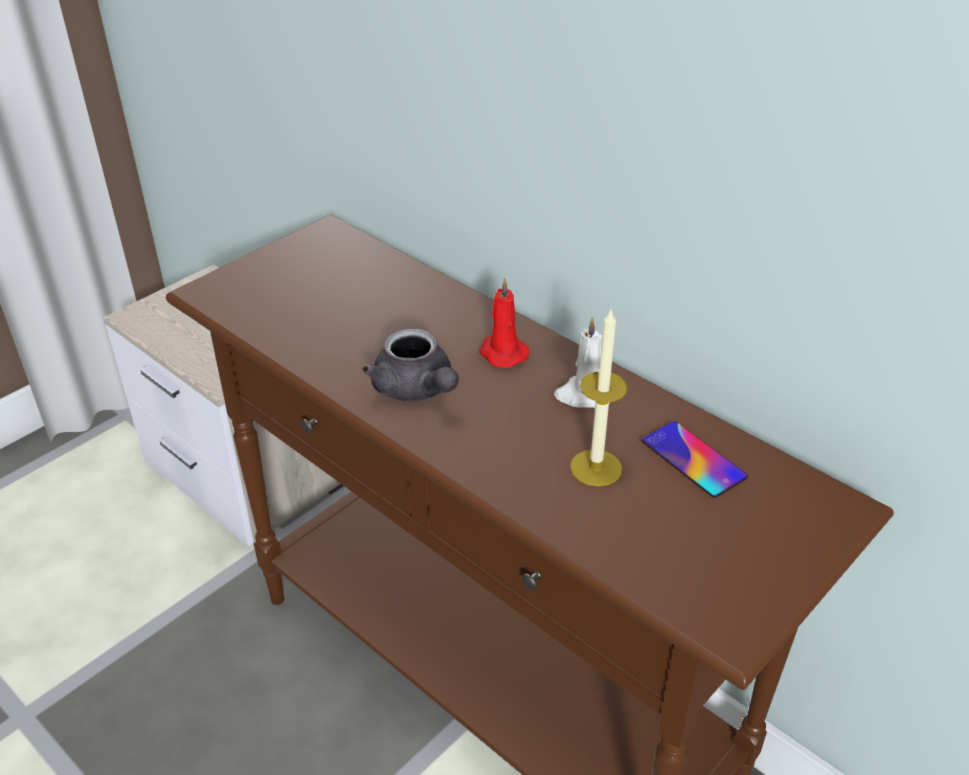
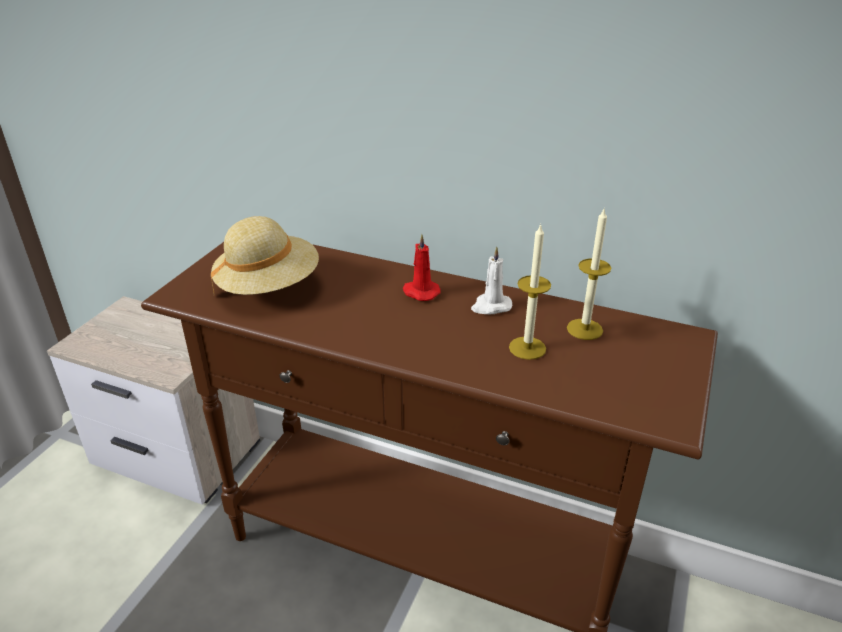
camera: 20 degrees left, 5 degrees down
grey teapot [362,328,459,402] -> none
phone [642,421,748,497] -> candle [567,207,611,340]
none -> beige hat [211,216,319,295]

